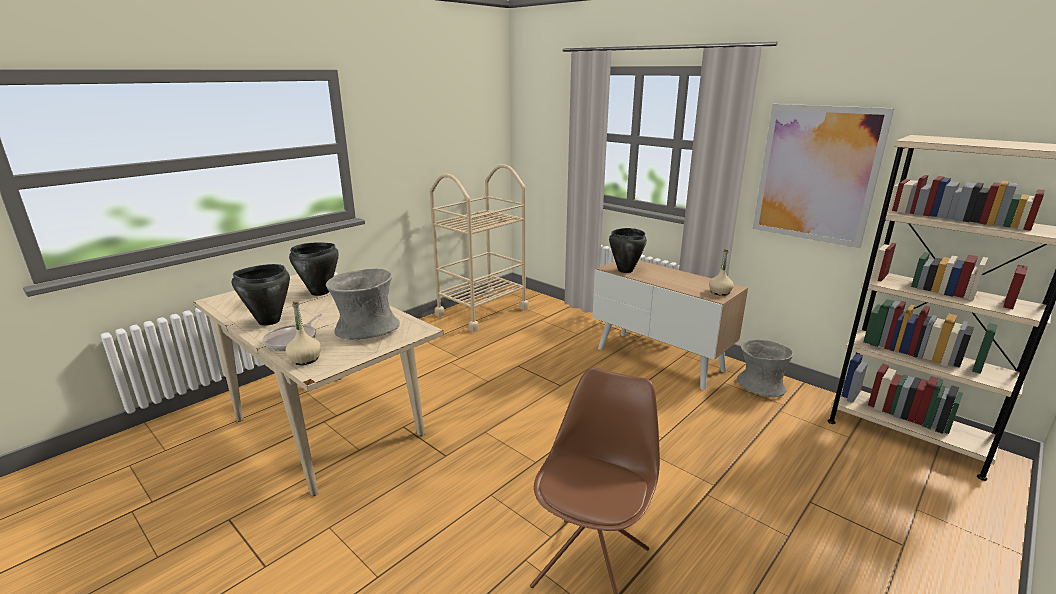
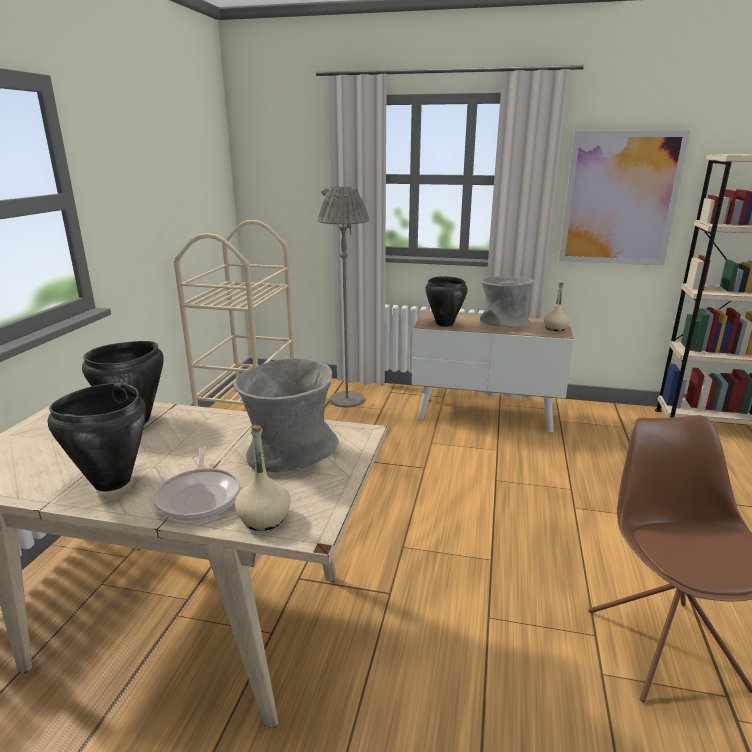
camera: 30 degrees left, 0 degrees up
grey vase [737,340,794,397] -> grey vase moved to [480,276,534,328]
none -> grey floor lamp [318,187,369,408]

